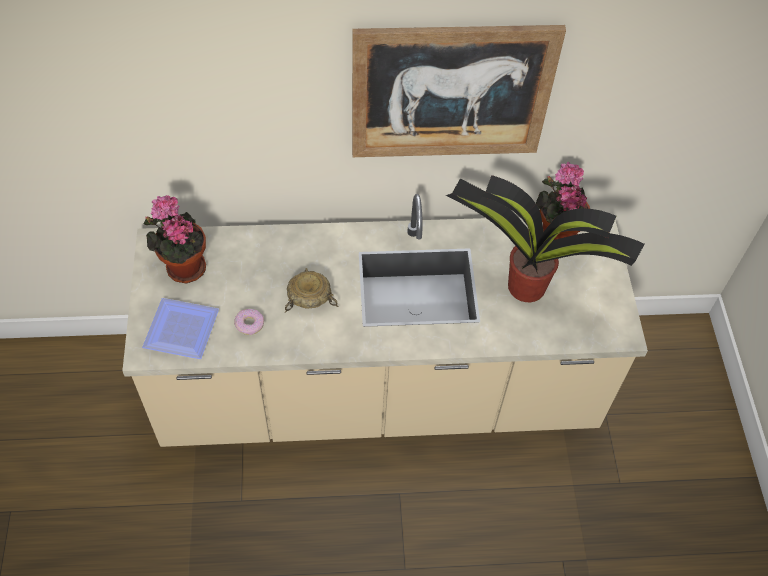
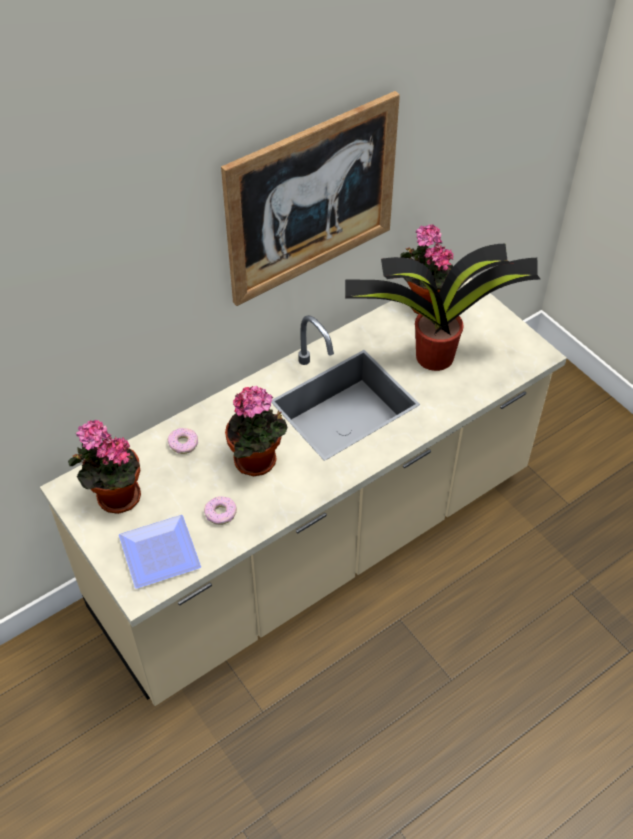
camera: 30 degrees left, 5 degrees down
beige bowl [285,268,339,313] -> potted plant [225,386,287,476]
none -> donut [168,428,198,454]

